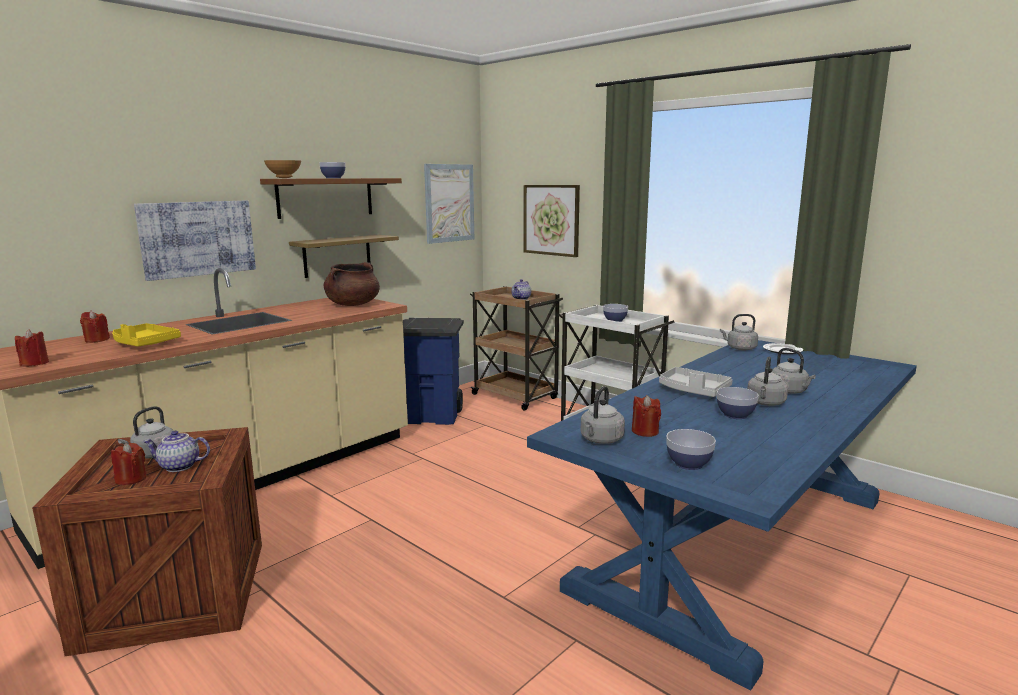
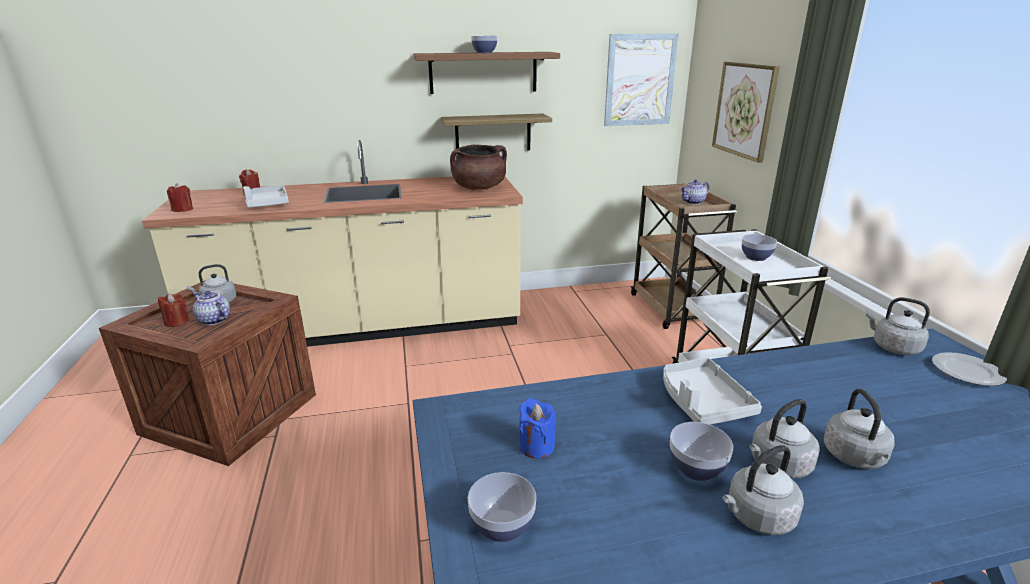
camera: 35 degrees right, 10 degrees up
yellow tray [112,323,181,347] -> grey tray [243,185,289,207]
picture [134,201,256,281] -> none
brown bowl [264,160,301,178] -> none
blue trash can [403,318,464,425] -> none
grey kettle [581,386,625,444] -> grey kettle moved to [723,445,804,535]
red candle [632,395,661,437] -> blue candle [519,398,556,458]

